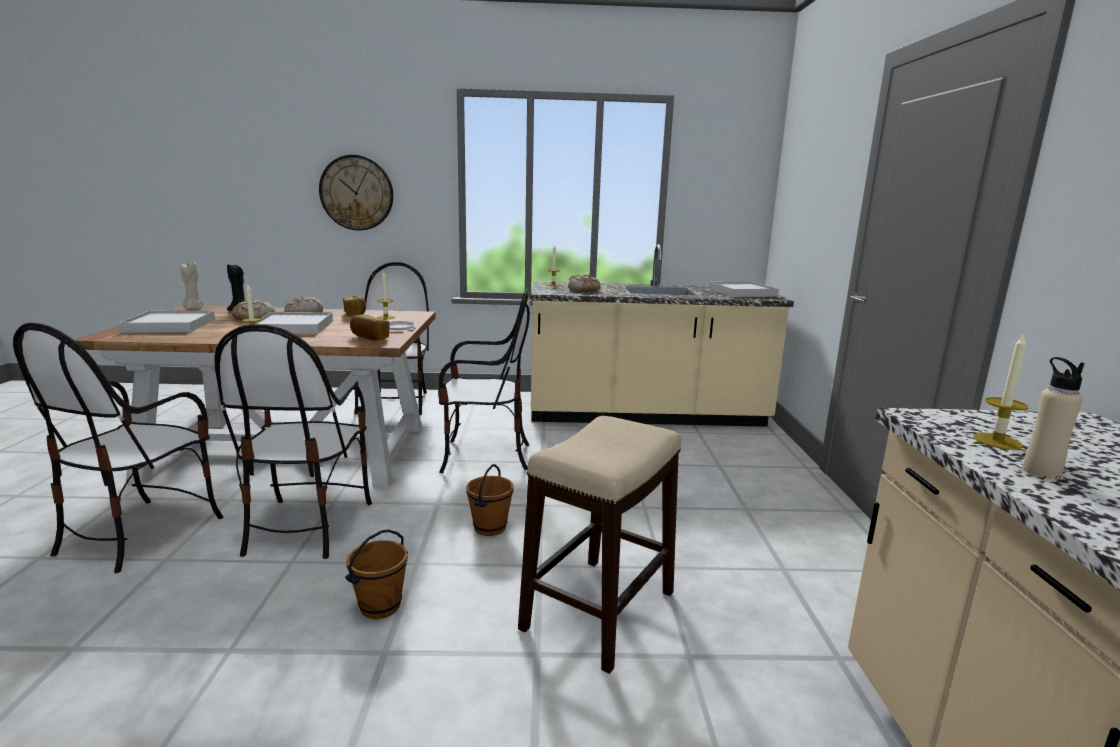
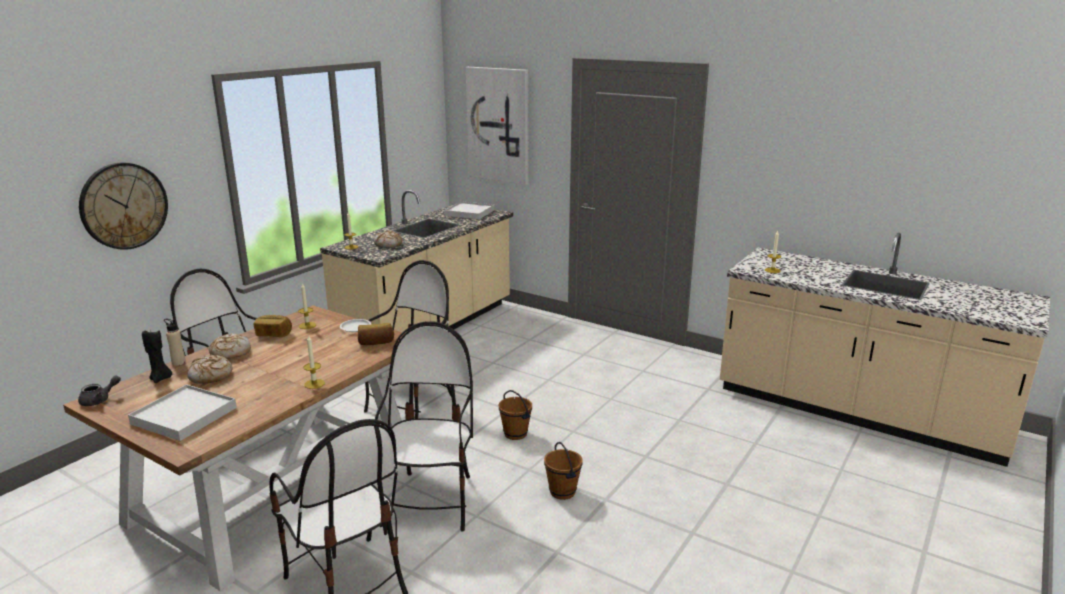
camera: 55 degrees left, 5 degrees up
beige candle [180,261,203,309] -> grey teapot [78,375,121,406]
chair [214,324,372,559] -> chair turned 120 degrees counterclockwise [375,321,473,531]
white tray [255,312,333,334] -> none
stool [518,416,681,674] -> none
beige bottle [1023,357,1085,479] -> beige bottle moved to [164,319,186,366]
none -> picture [466,67,529,185]

